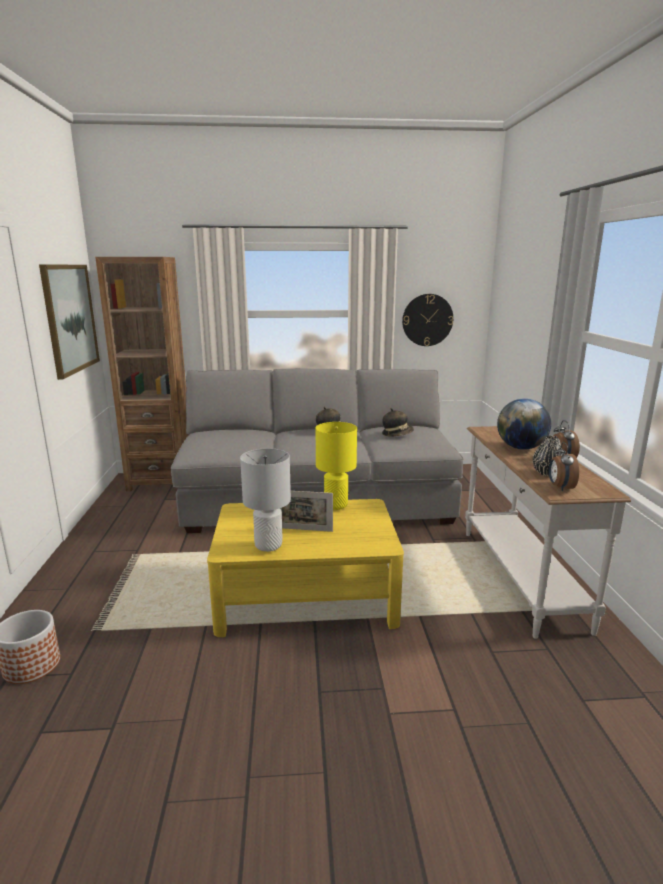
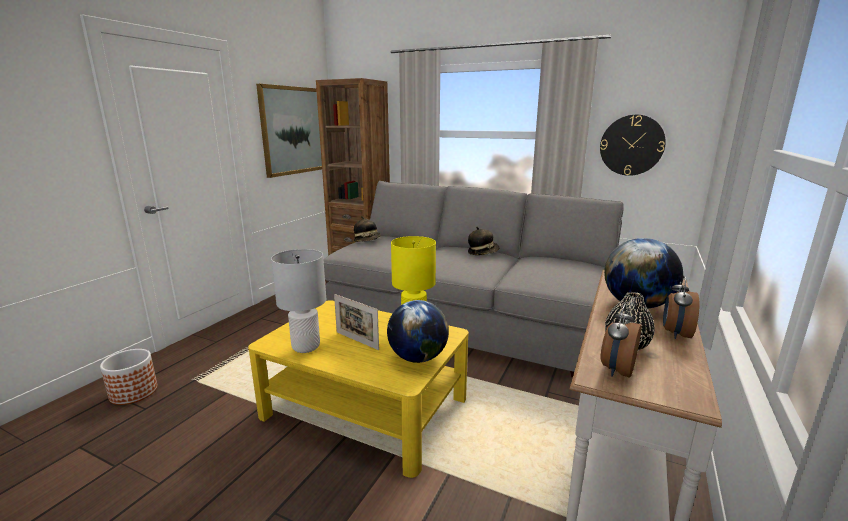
camera: 30 degrees right, 0 degrees up
hat [382,408,414,437] -> hat moved to [353,216,381,242]
none -> globe [387,300,449,363]

